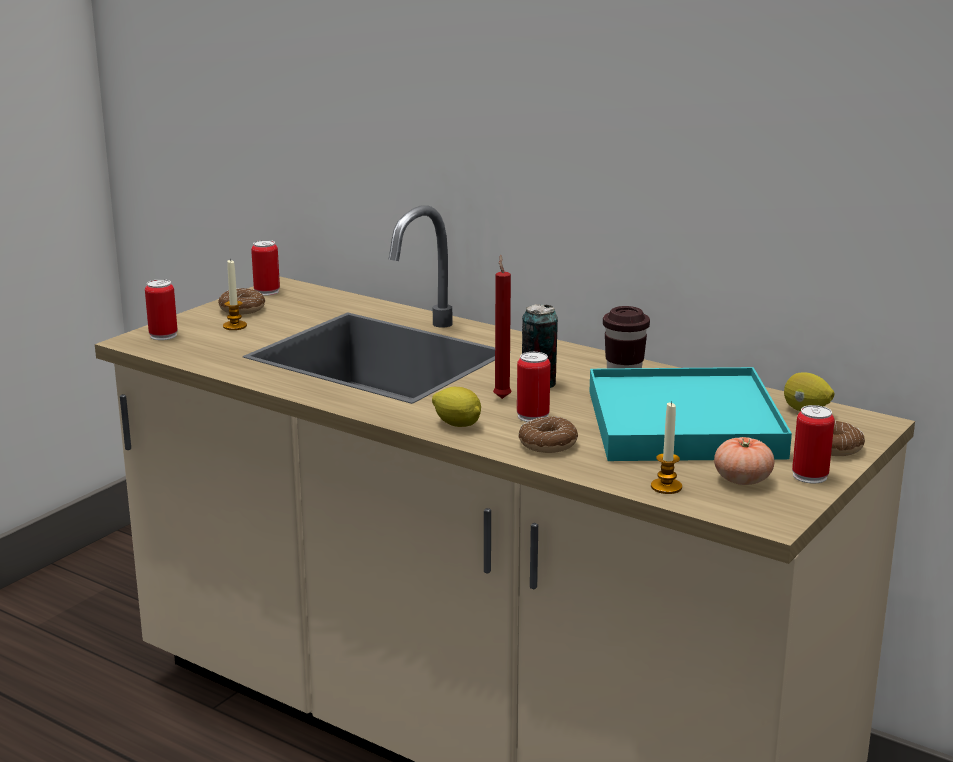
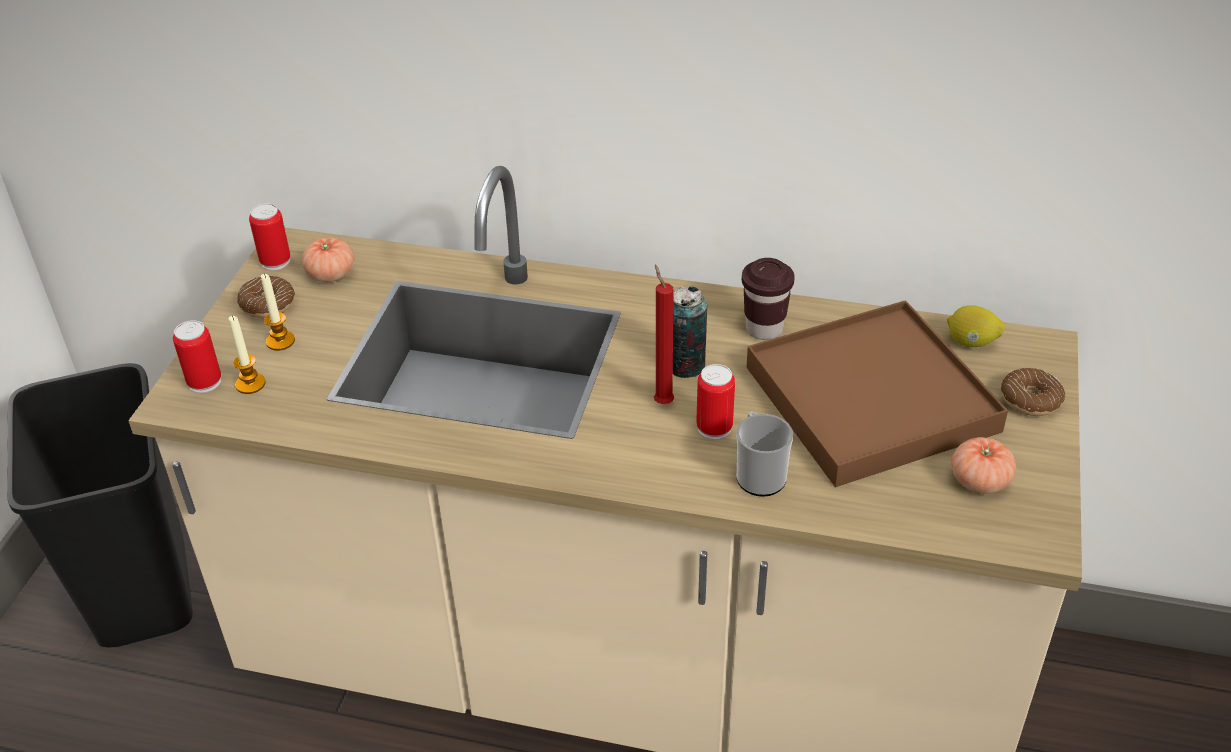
camera: 20 degrees left, 20 degrees up
lemon [432,387,481,427] -> none
donut [518,416,578,453] -> mug [736,412,793,497]
turquoise tray [589,367,792,461] -> brown tray [747,300,1008,487]
candle [651,401,682,494] -> candle moved to [229,316,266,394]
can [792,405,835,484] -> none
none -> black trash can [7,363,193,647]
none -> tomato [301,237,355,282]

